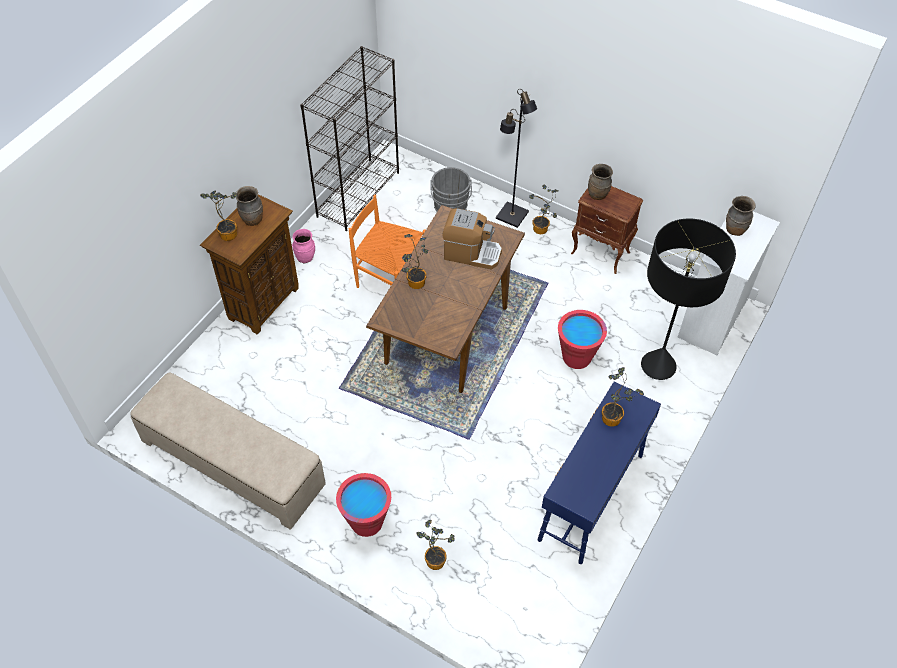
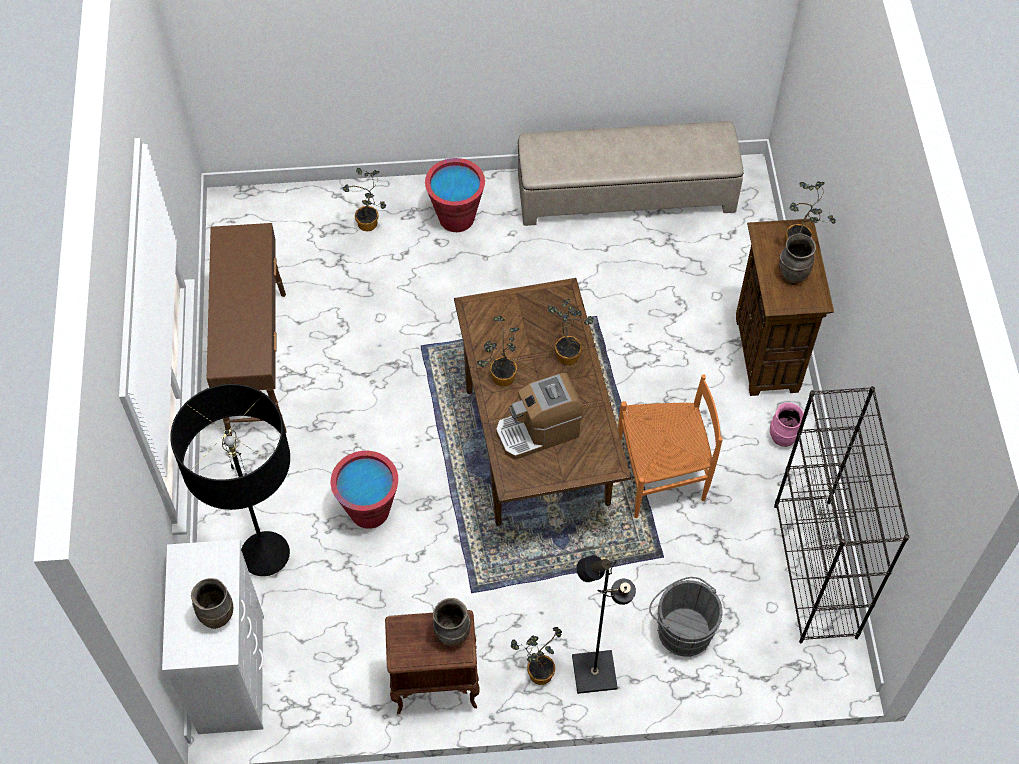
camera: 145 degrees right, 5 degrees up
blue console table [538,381,661,564] -> brown console table [207,223,287,436]
potted plant [602,367,644,427] -> potted plant moved to [477,316,520,386]

